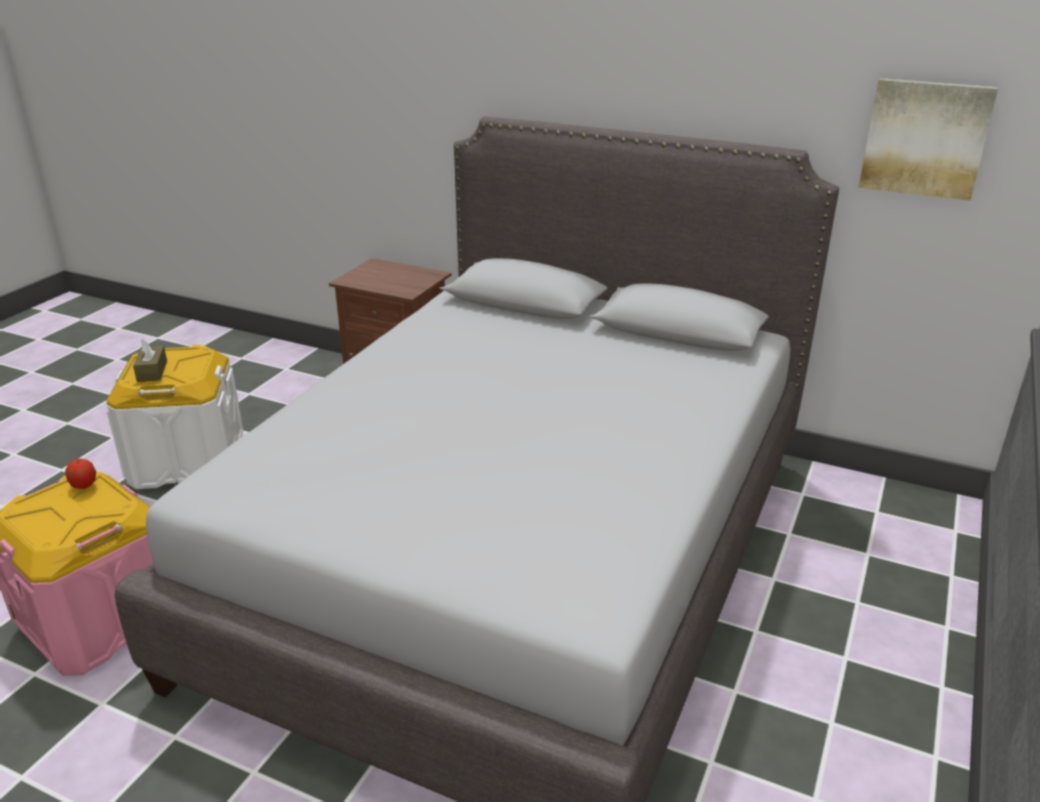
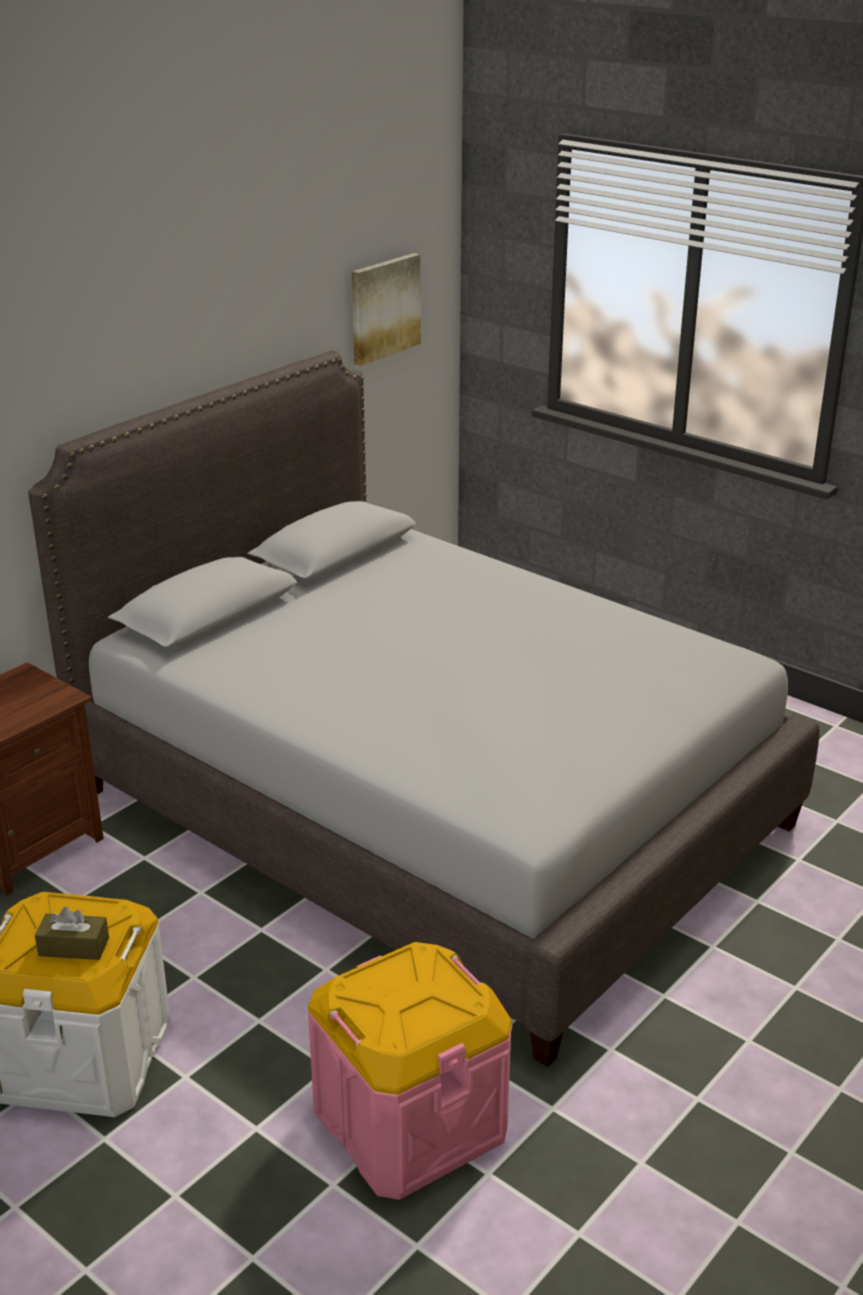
camera: 75 degrees left, 0 degrees up
apple [65,458,96,489] -> none

